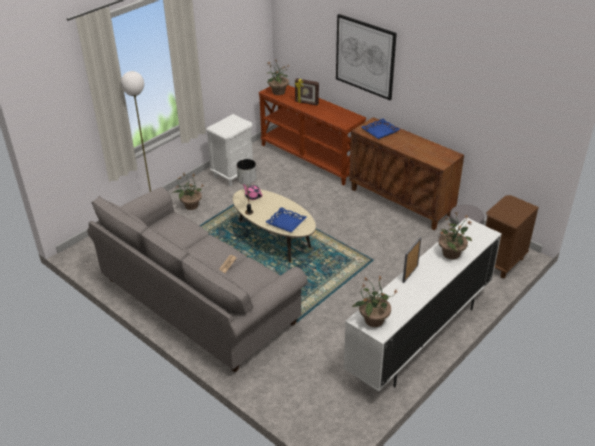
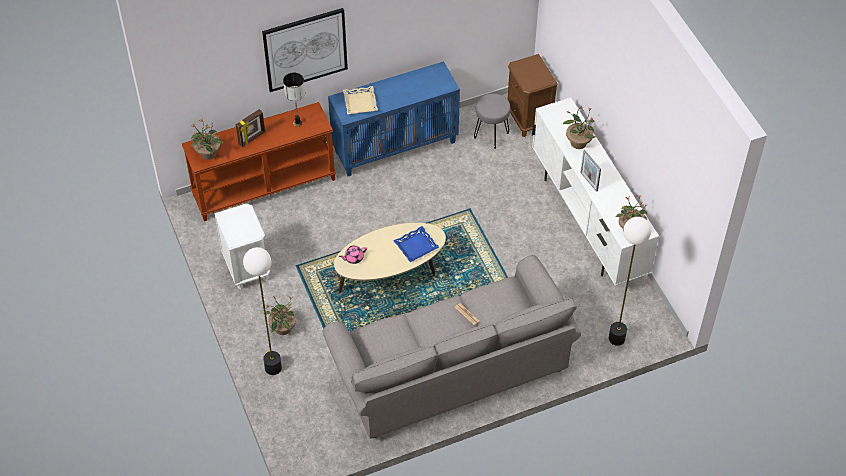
camera: 65 degrees left, 15 degrees up
table lamp [237,159,257,215] -> table lamp moved to [283,73,305,127]
brown cabinet [349,117,464,230] -> blue cabinet [328,61,460,176]
blue tray [362,119,400,139] -> beige tray [343,86,378,114]
none -> floor lamp [609,217,651,346]

